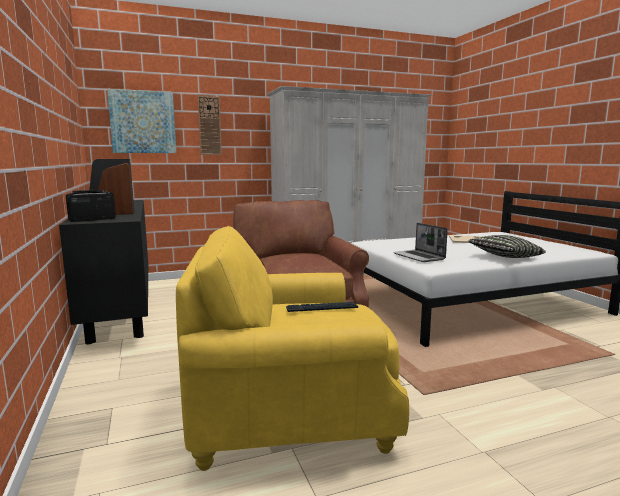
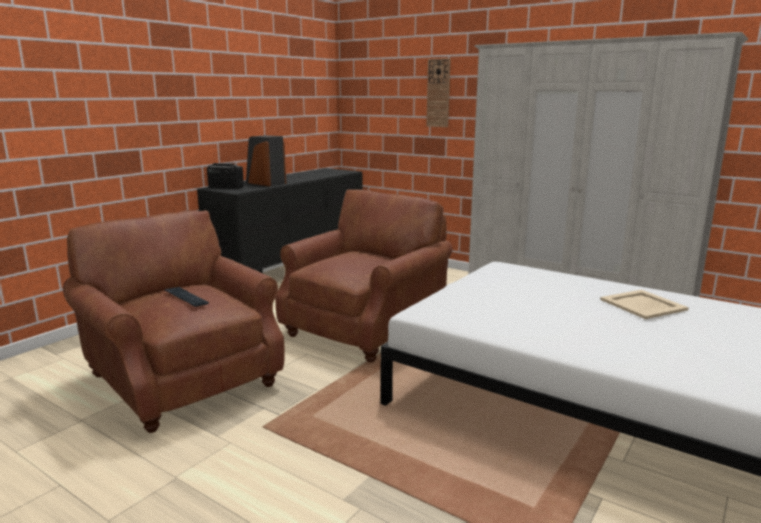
camera: 55 degrees right, 5 degrees up
picture [107,89,176,153] -> none
yellow armchair [176,226,409,471] -> brown armchair [63,210,285,433]
laptop [393,223,448,262] -> none
pillow [468,235,546,258] -> none

